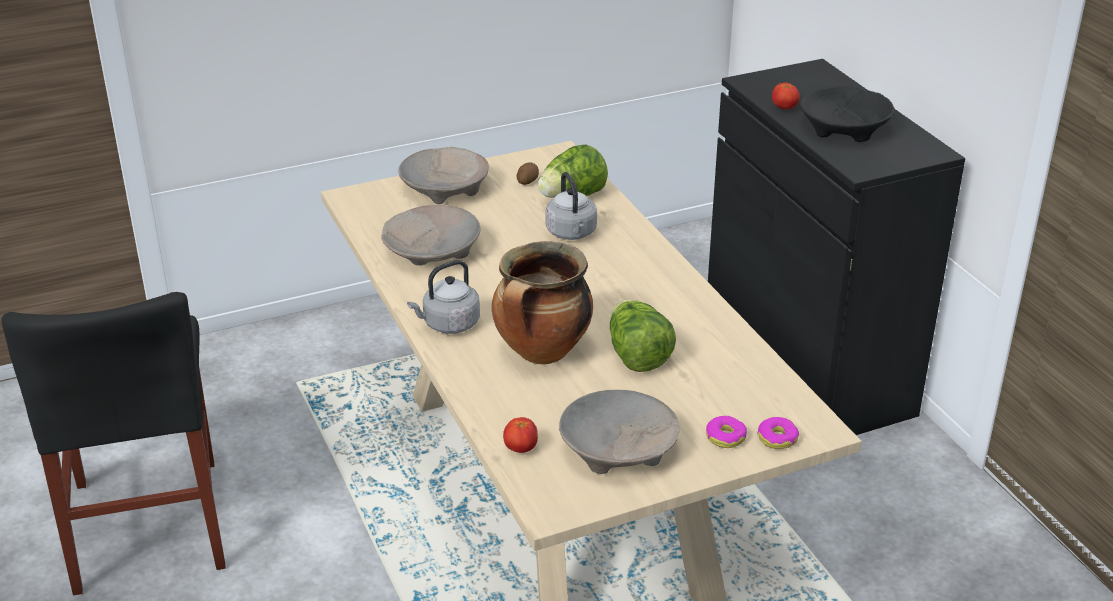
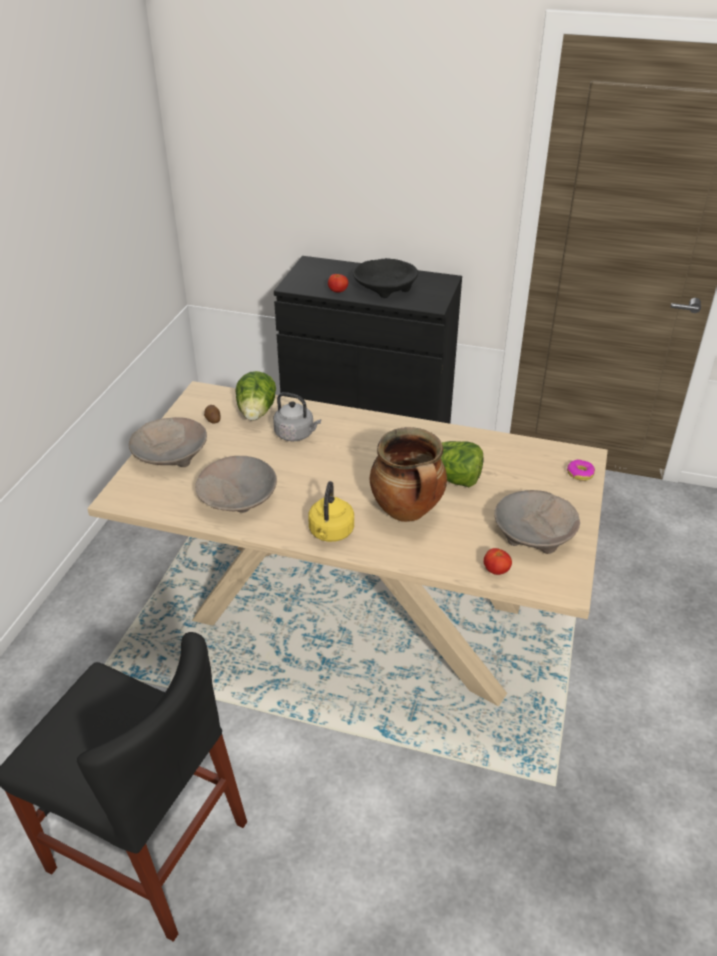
camera: 50 degrees left, 5 degrees up
grey kettle [407,260,480,334] -> yellow kettle [308,481,354,542]
donut [706,416,747,448] -> none

